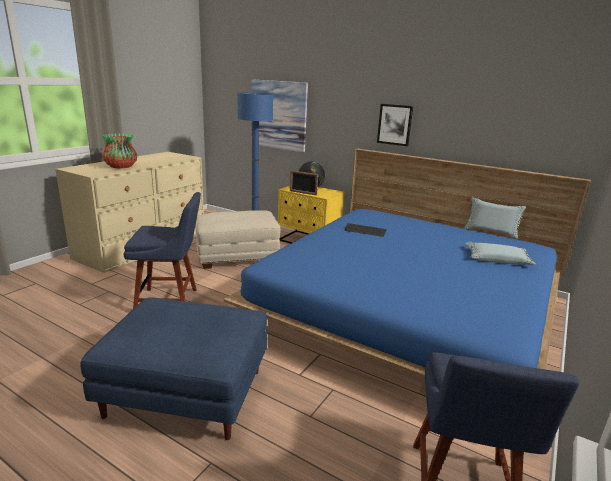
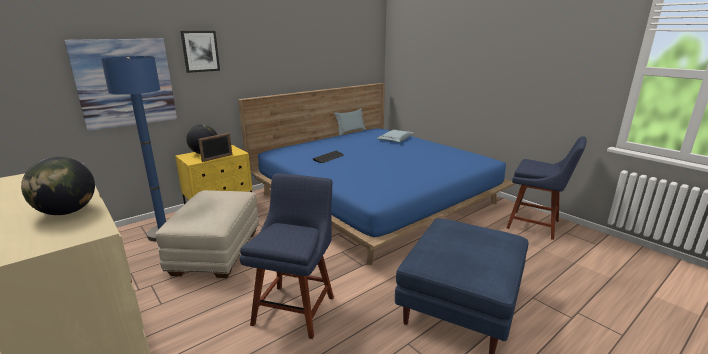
camera: 70 degrees left, 0 degrees up
vase [102,133,137,168] -> globe [21,157,95,215]
picture [377,104,413,146] -> picture moved to [180,31,220,73]

